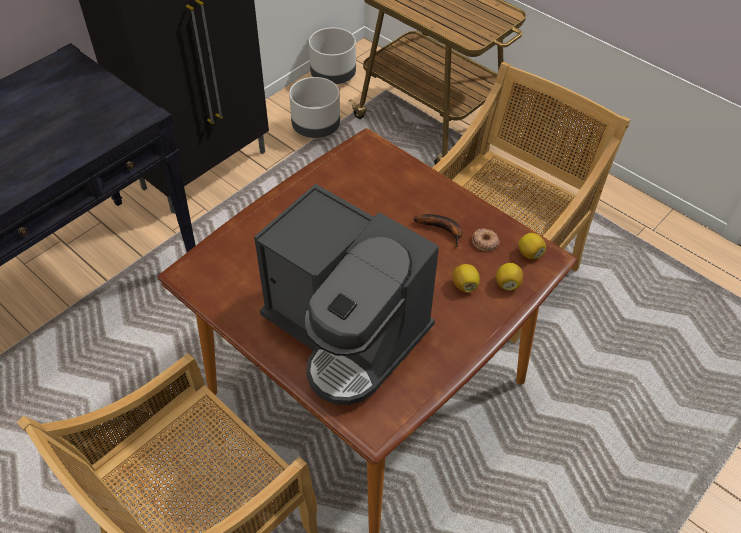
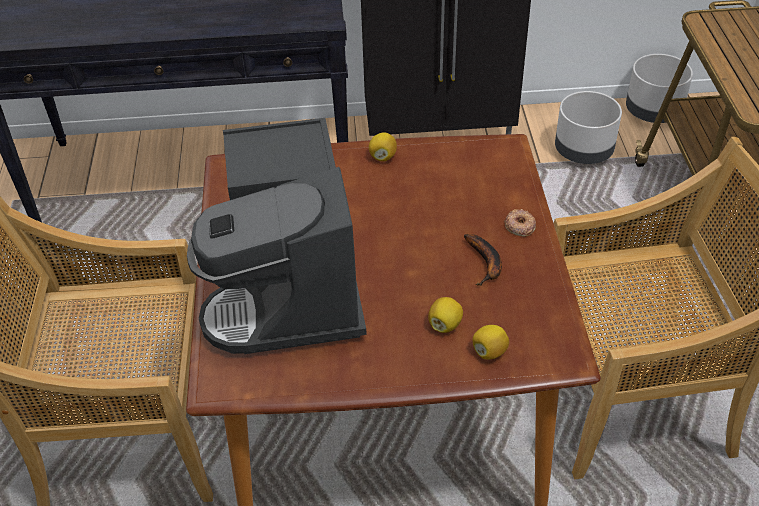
camera: 45 degrees right, 5 degrees down
donut [472,228,500,251] -> donut moved to [504,209,536,237]
lemon [518,233,546,259] -> lemon moved to [369,132,397,161]

